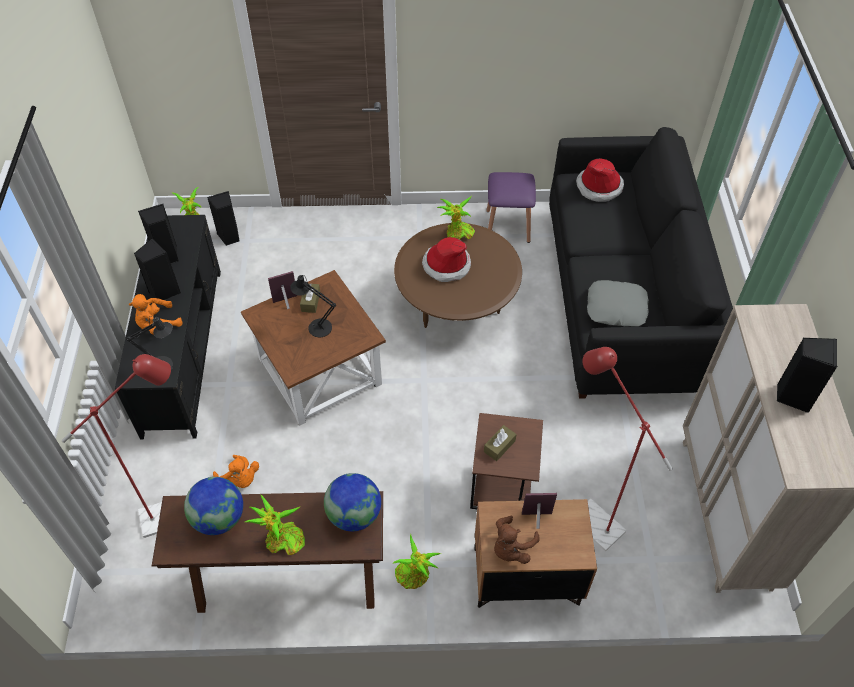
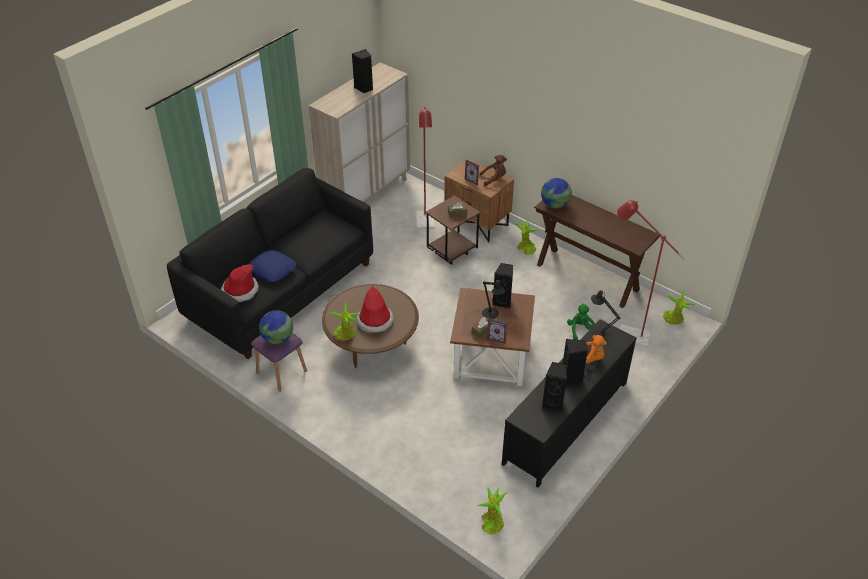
camera: 140 degrees left, 10 degrees down
globe [184,477,243,535] -> globe moved to [259,310,293,344]
black speaker [207,191,240,246] -> black speaker moved to [493,263,513,308]
orange plush toy [213,455,259,488] -> green plush toy [567,304,595,340]
potted plant [245,495,305,555] -> potted plant moved to [663,290,694,325]
grey pillow [587,280,649,327] -> none
none -> blue pillow [250,250,296,282]

